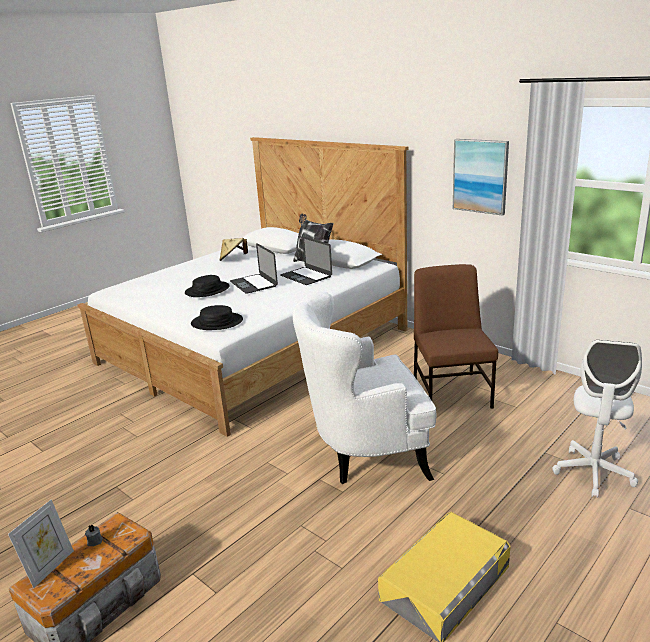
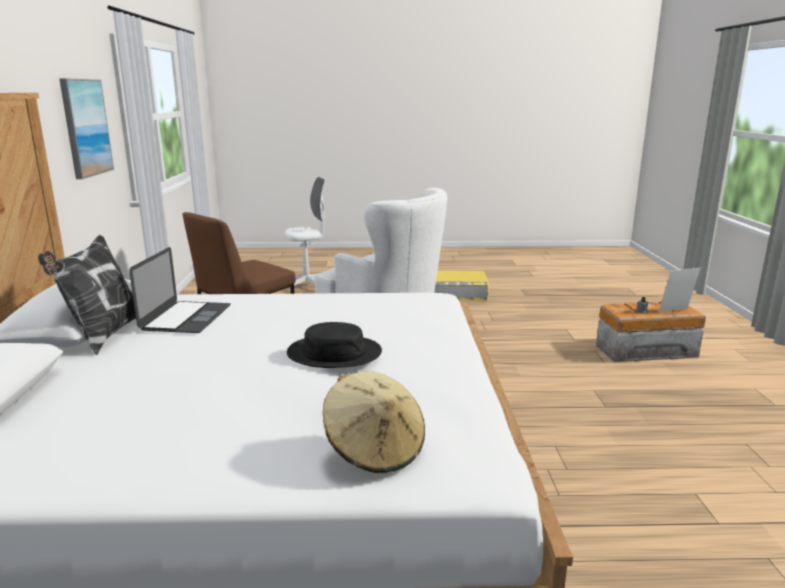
camera: 135 degrees left, 5 degrees down
black hat [191,305,243,330] -> none
beige hat [219,238,248,261] -> beige hat moved to [323,371,425,473]
laptop [230,243,278,294] -> none

